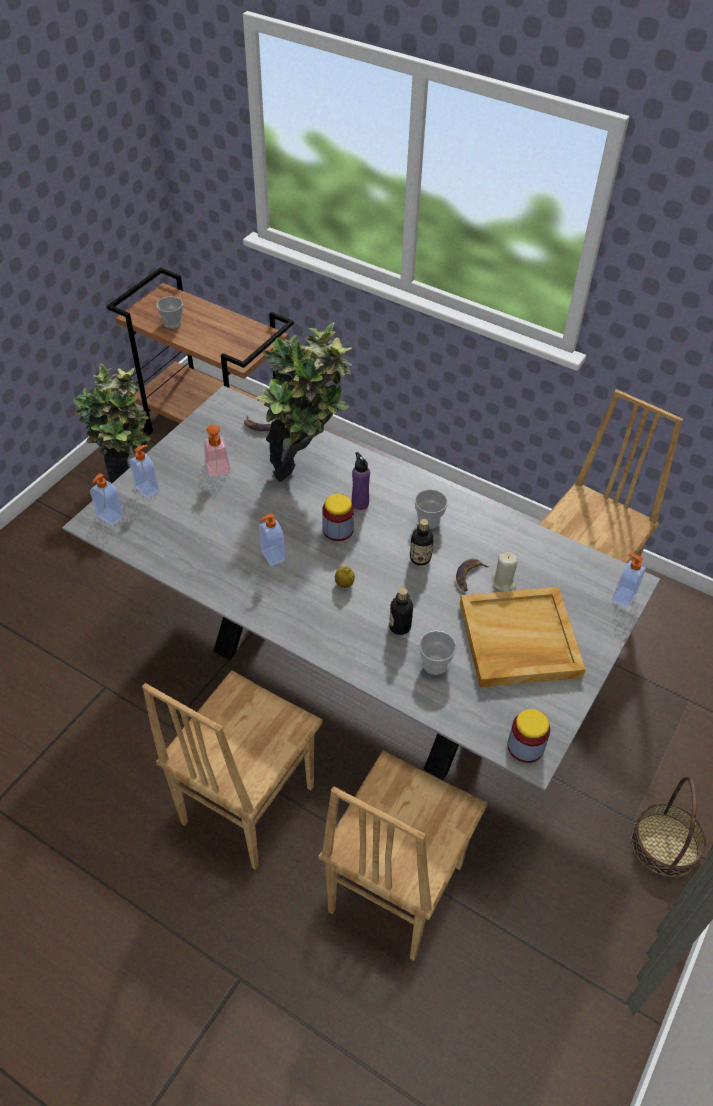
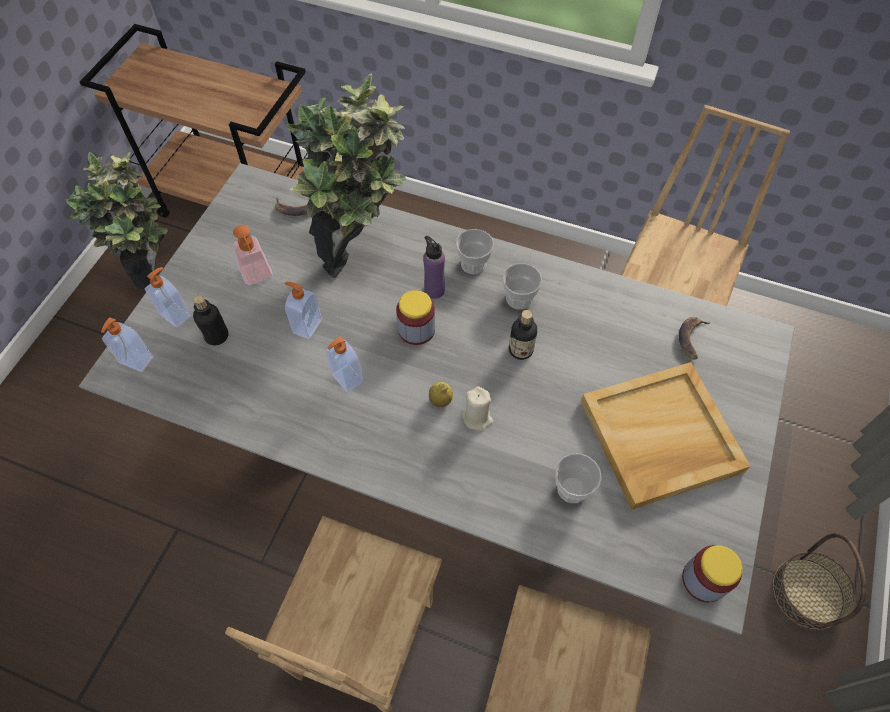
camera: 10 degrees left, 10 degrees up
cup [156,297,183,329] -> cup moved to [455,229,494,275]
bottle [389,588,413,635] -> bottle moved to [193,295,229,345]
banana [456,559,490,591] -> banana moved to [679,317,711,360]
beige candle [492,552,518,592] -> beige candle moved to [462,386,493,431]
soap dispenser [612,553,646,608] -> soap dispenser moved to [285,282,322,339]

